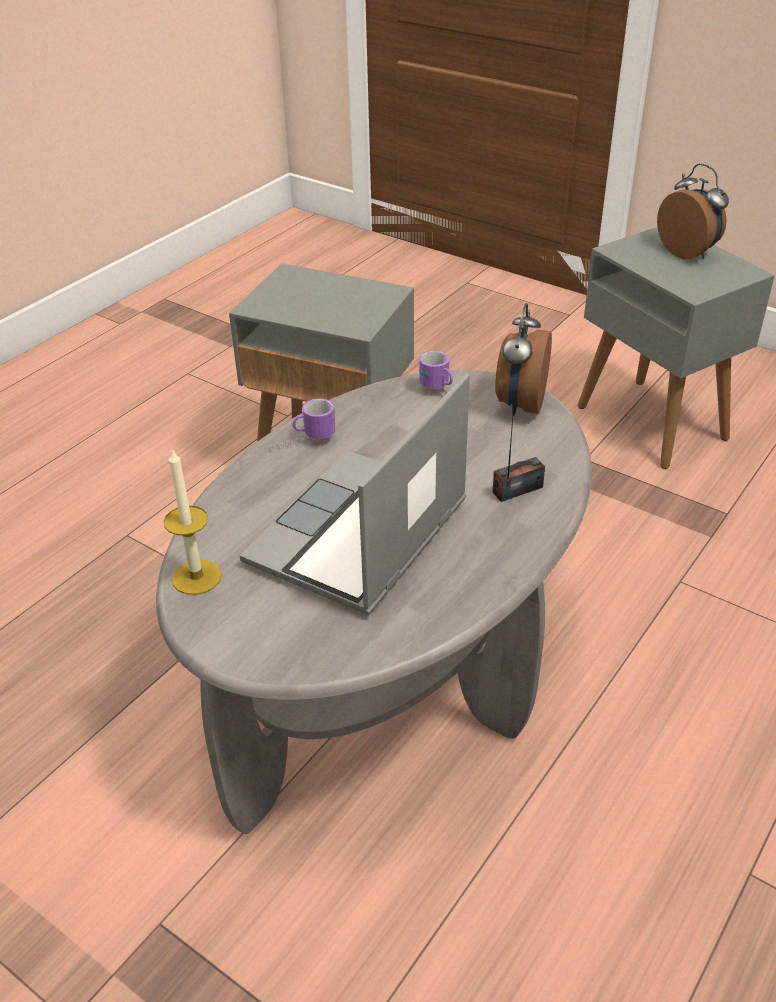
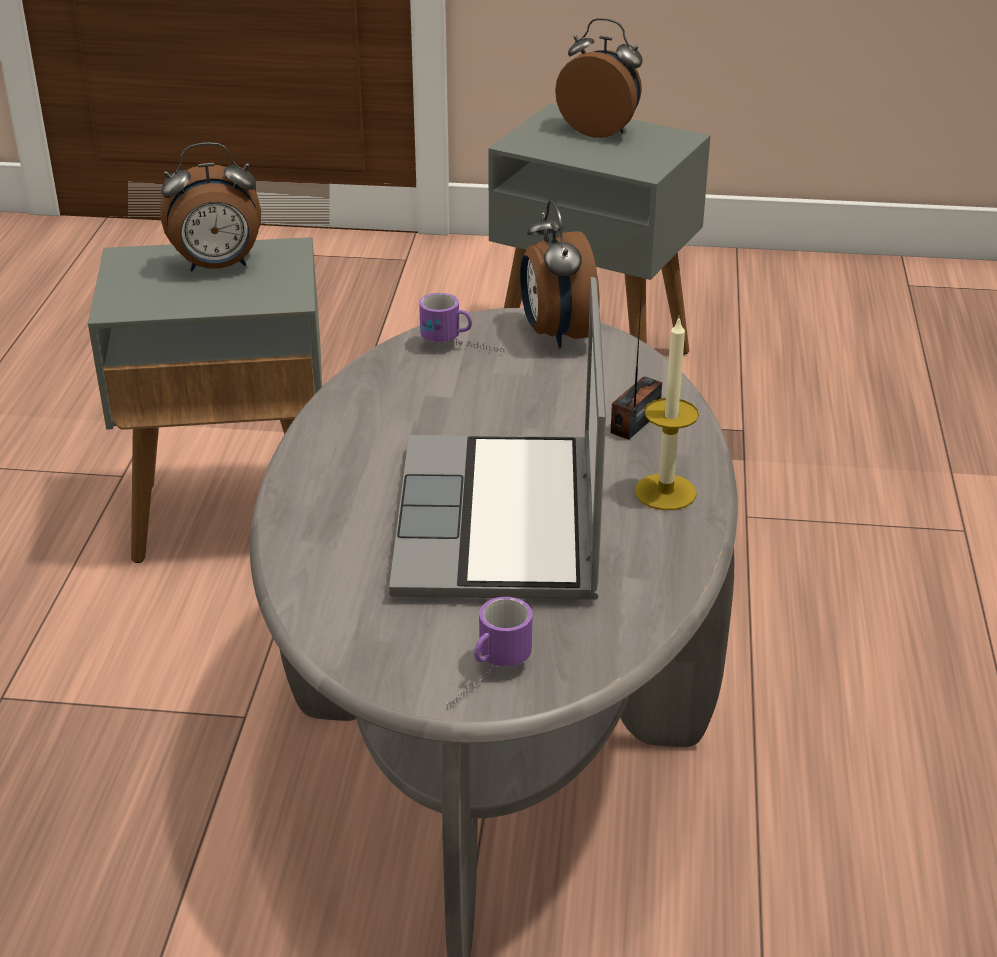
camera: 30 degrees left, 5 degrees down
candle [164,449,222,595] -> candle moved to [635,318,699,510]
mug [269,399,335,450] -> mug moved to [447,597,533,710]
none -> alarm clock [160,142,261,272]

